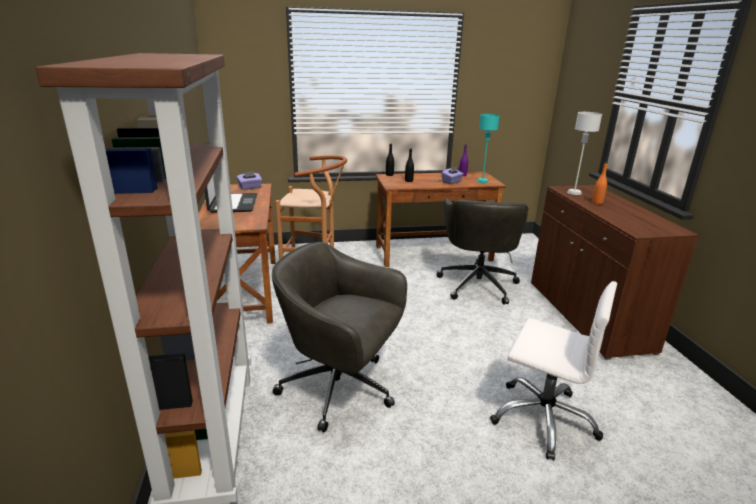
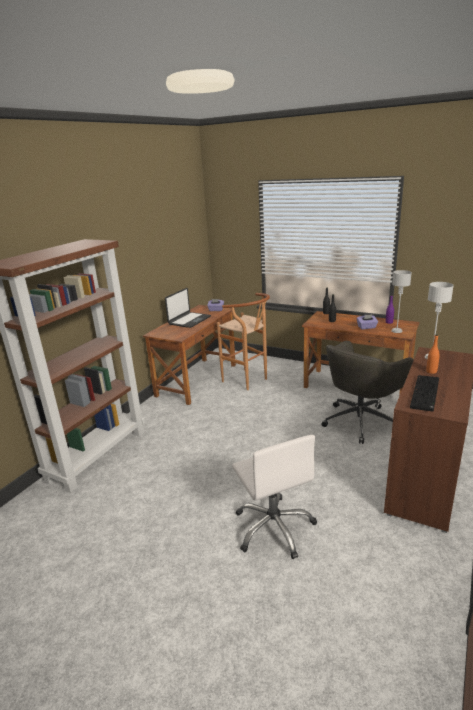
camera: 40 degrees right, 0 degrees up
grey office chair [272,242,407,432] -> none
turquoise table lamp [477,114,500,183] -> grey table lamp [391,270,412,333]
none -> keyboard [410,375,439,412]

